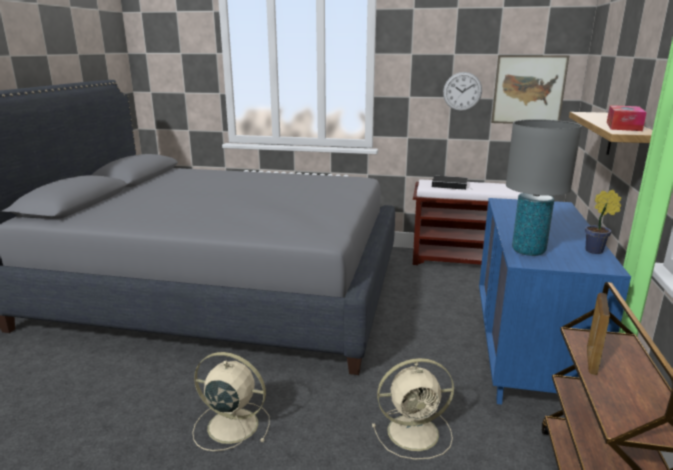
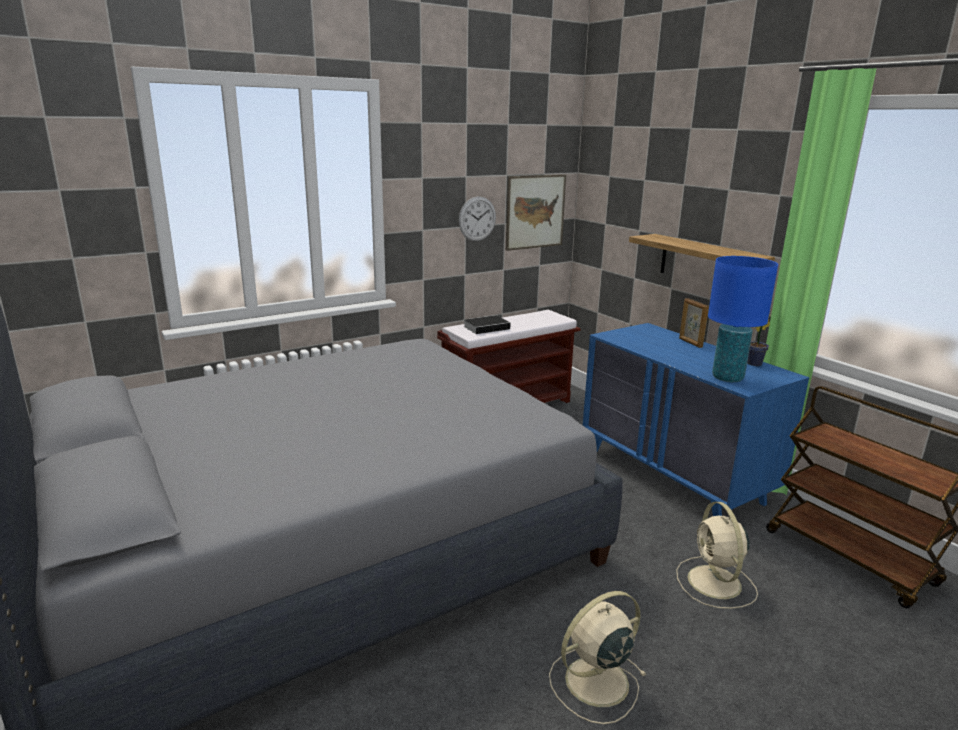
camera: 45 degrees left, 0 degrees up
beige fan [372,358,454,460] -> beige fan turned 135 degrees clockwise [676,502,758,609]
grey table lamp [506,119,582,256] -> blue table lamp [708,256,778,382]
picture frame [587,293,610,375] -> picture frame moved to [679,298,709,348]
tissue box [607,105,647,131] -> none

